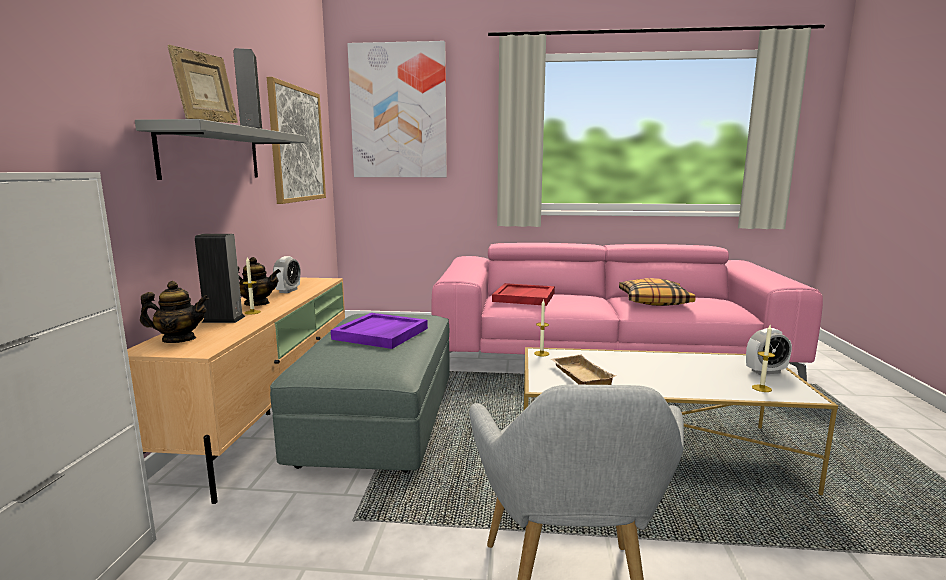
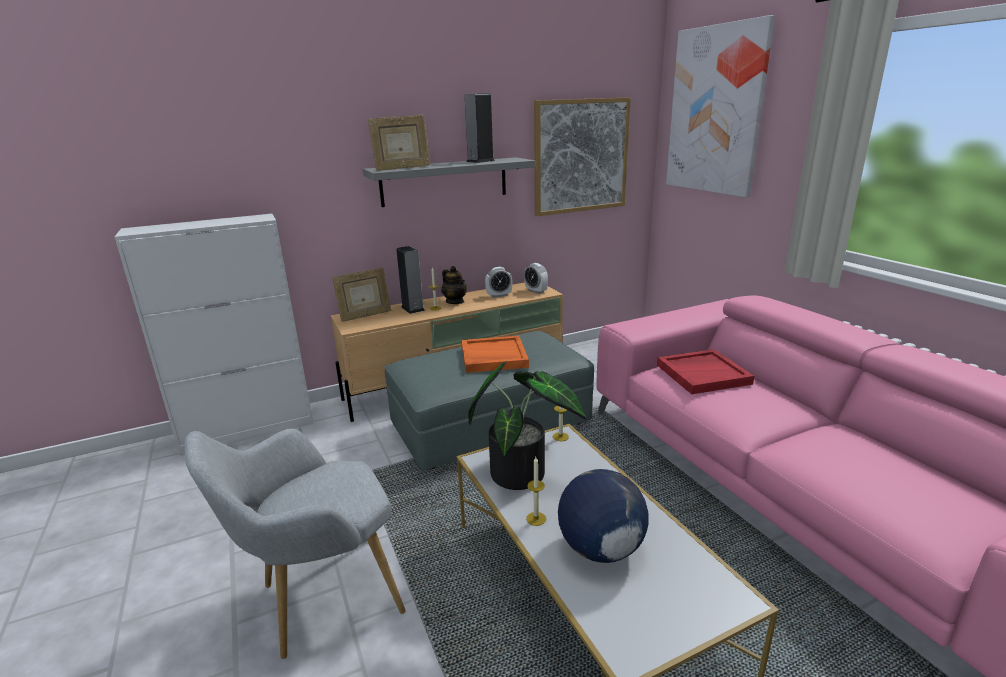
camera: 60 degrees right, 10 degrees up
teapot [140,281,209,343] -> picture frame [332,267,391,322]
purple tray [331,313,428,349] -> orange tray [462,336,529,373]
beige tray [551,355,616,385] -> potted plant [468,361,586,490]
pillow [619,278,696,306] -> none
alarm clock [746,328,792,375] -> alarm clock moved to [524,263,548,294]
candle [752,325,775,392] -> candle moved to [526,457,546,526]
none -> globe [558,469,649,563]

